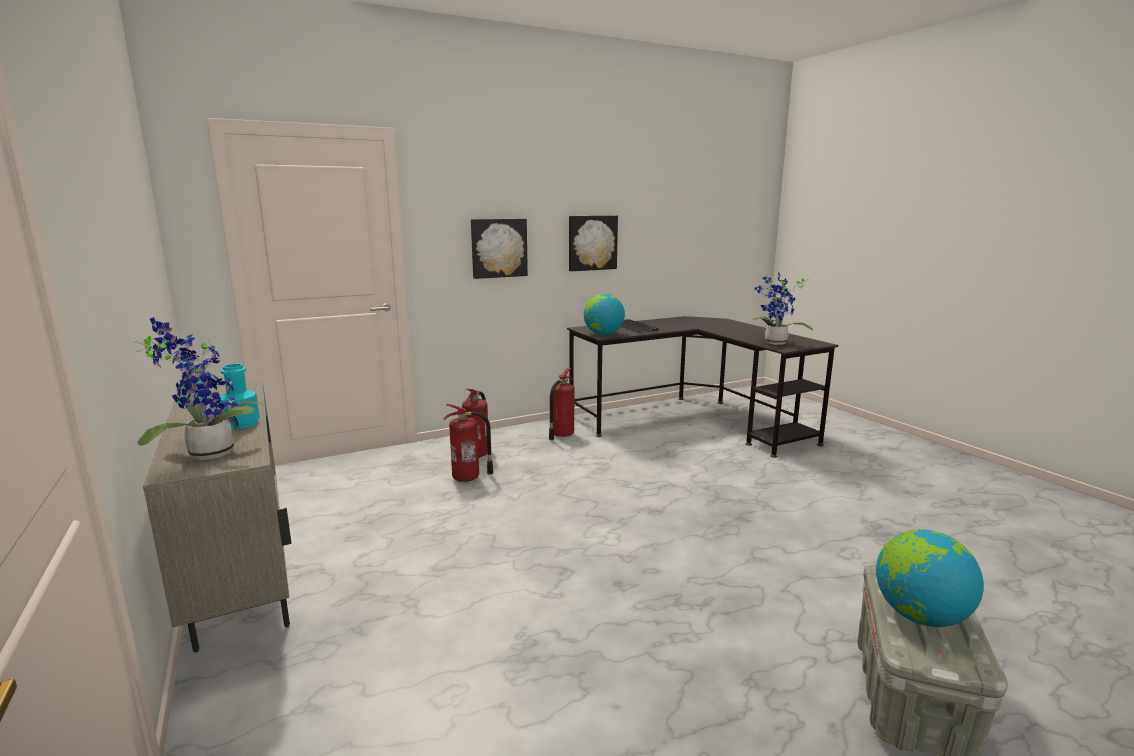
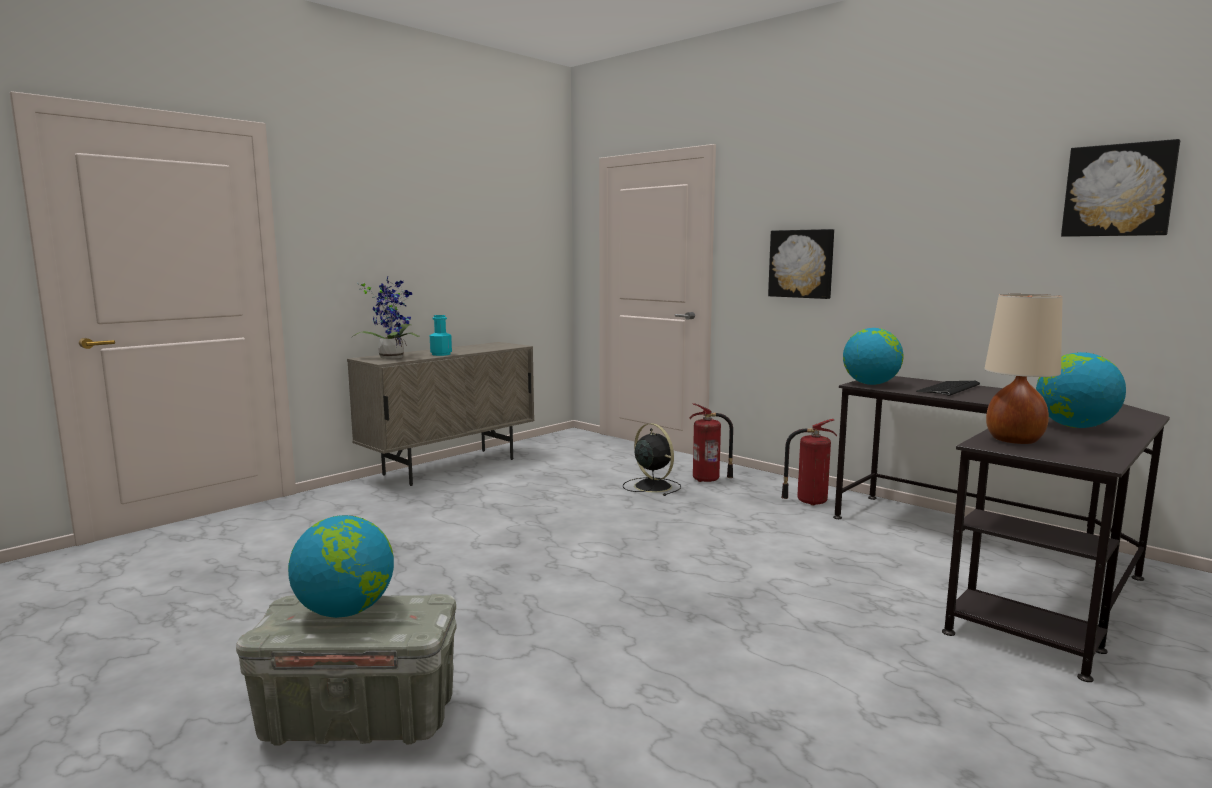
camera: 70 degrees right, 5 degrees down
fire extinguisher [444,404,494,482] -> black fan [623,423,681,496]
picture [569,216,618,271] -> picture moved to [1061,139,1180,237]
potted plant [752,272,813,345] -> beige table lamp [984,294,1063,444]
none -> globe [1036,352,1126,428]

